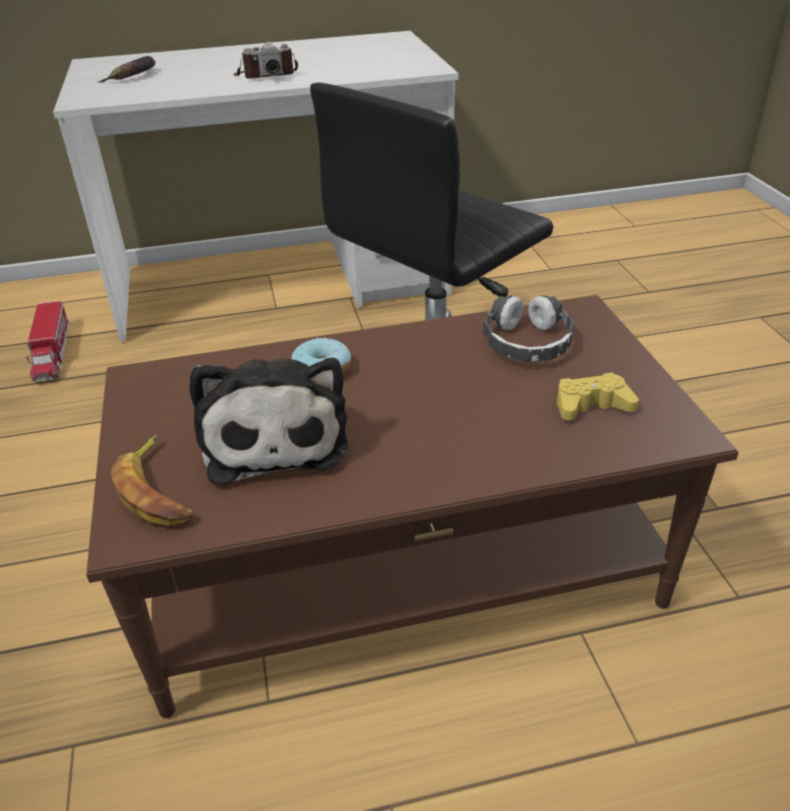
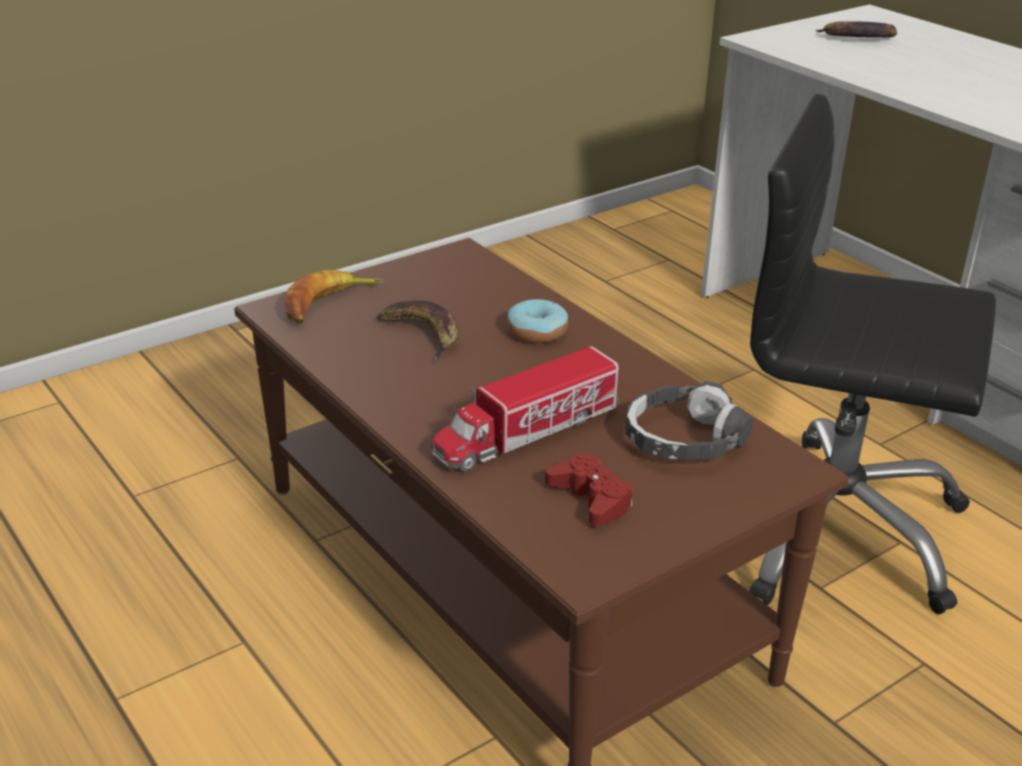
camera: 65 degrees right, 5 degrees down
toy truck [26,301,69,382] -> toy truck moved to [432,346,619,472]
plush toy [189,358,348,485] -> banana [377,300,459,362]
camera [233,42,298,79] -> none
yellow game controller [557,373,638,421] -> red game controller [545,454,633,526]

